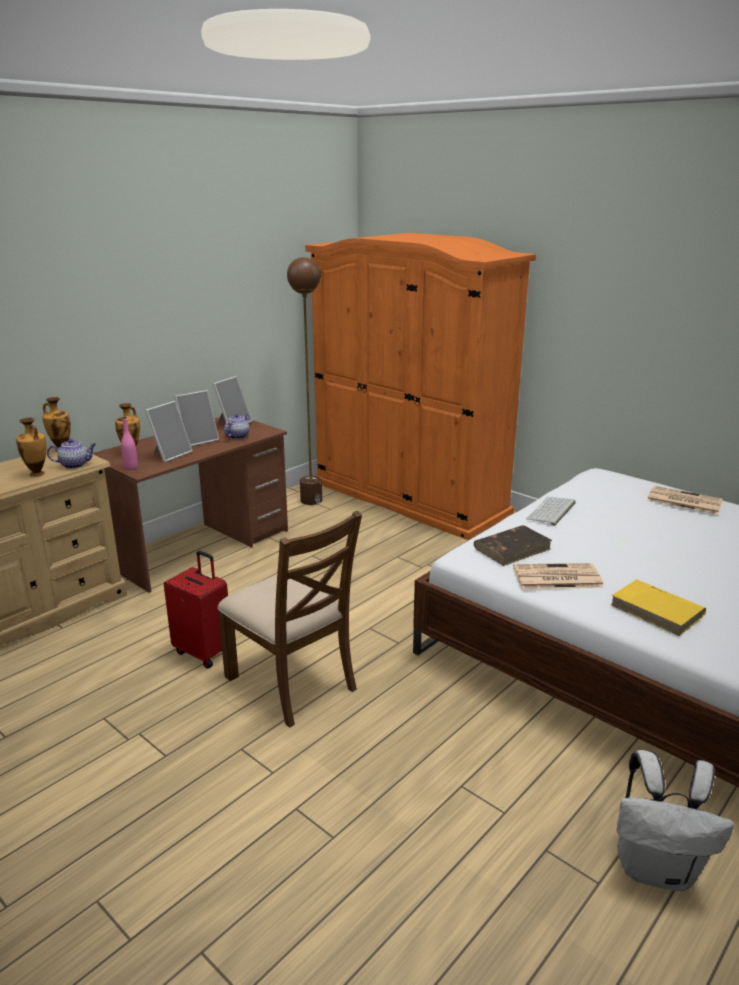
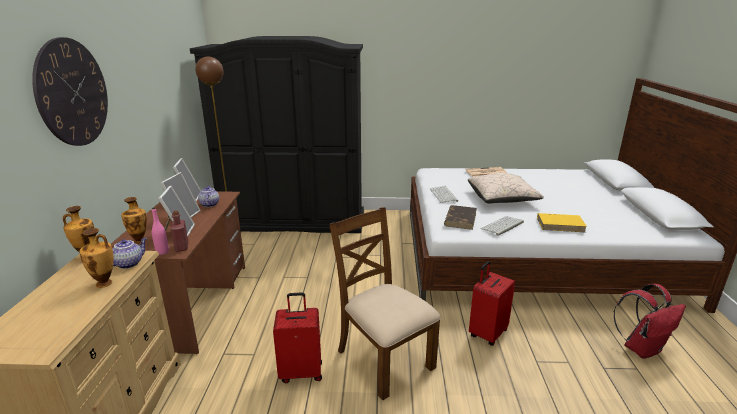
camera: 40 degrees left, 0 degrees up
brown chair [218,511,362,728] -> brown chair turned 135 degrees counterclockwise [329,207,441,400]
orange wardrobe [305,233,536,540] -> black wardrobe [190,36,364,233]
newspaper [513,563,604,589] -> keyboard [481,216,524,236]
white backpack [617,750,734,891] -> red backpack [614,284,686,359]
none -> wall clock [32,37,108,146]
none -> red bottle [171,210,189,252]
none -> beige pillow [468,173,544,203]
none -> red suitcase [469,261,515,346]

